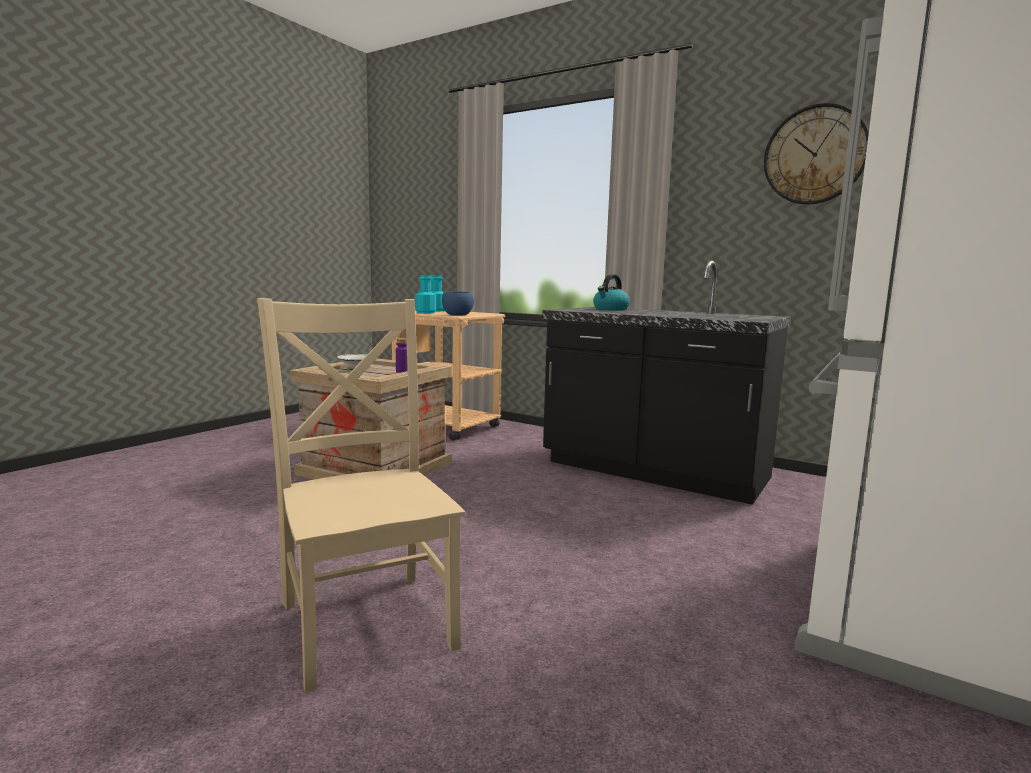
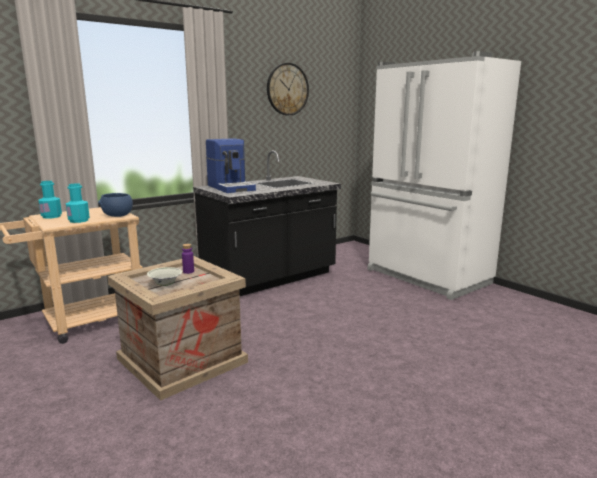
camera: 70 degrees left, 5 degrees up
beige chair [257,298,465,693] -> none
kettle [593,274,630,310] -> coffee machine [206,138,256,193]

